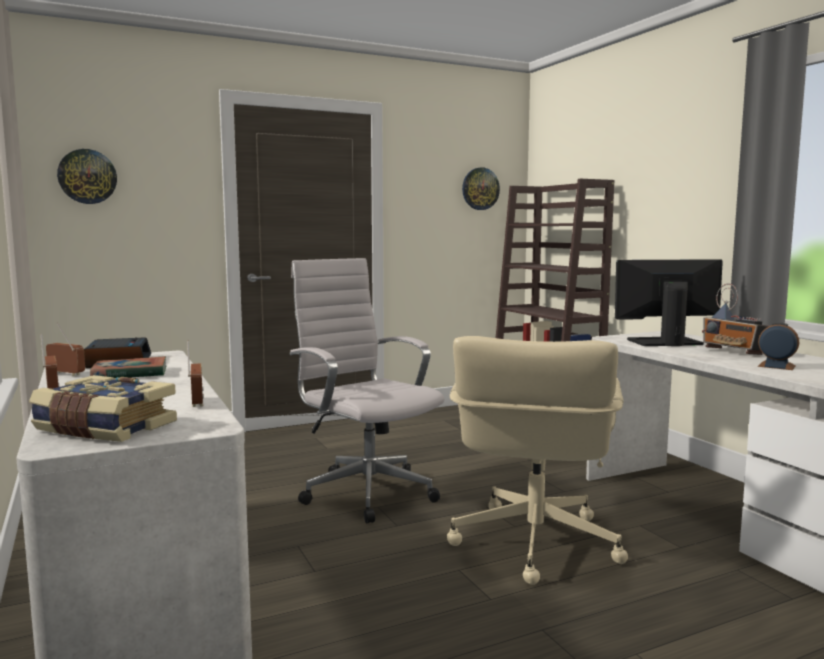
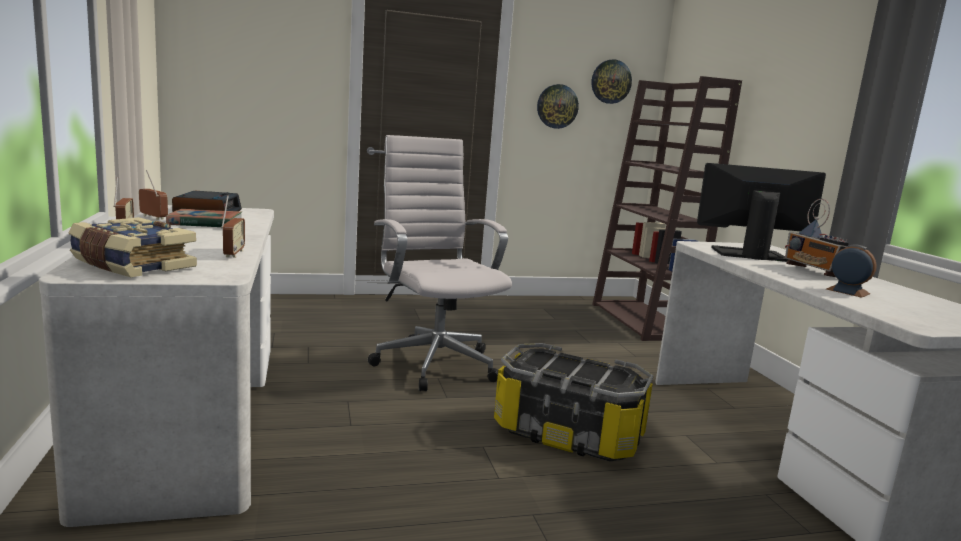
camera: 10 degrees right, 5 degrees up
wall clock [57,149,117,204] -> wall clock moved to [537,84,579,129]
beige office chair [447,336,628,585] -> storage box [494,343,653,461]

